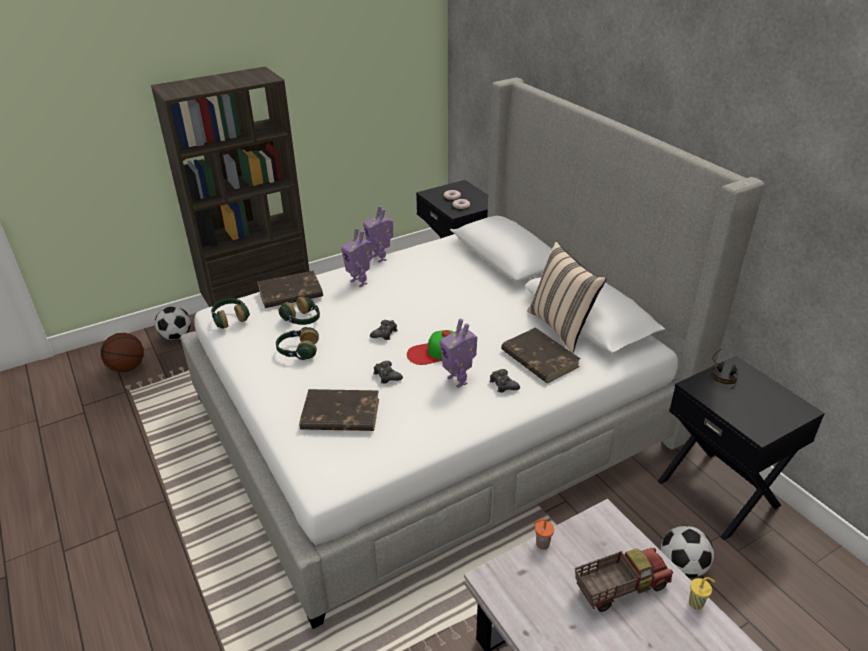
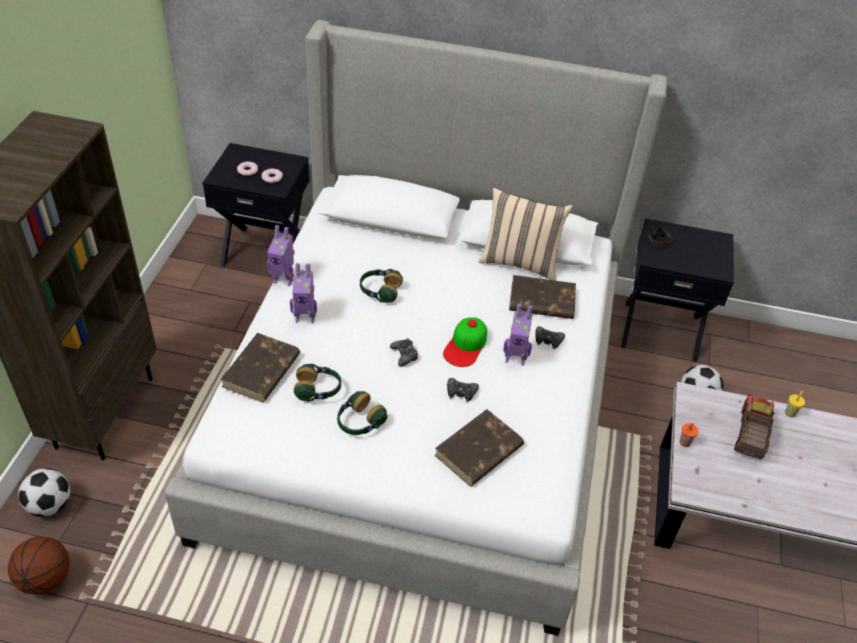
camera: 50 degrees left, 10 degrees up
headphones [211,298,250,329] -> headphones moved to [360,269,403,303]

